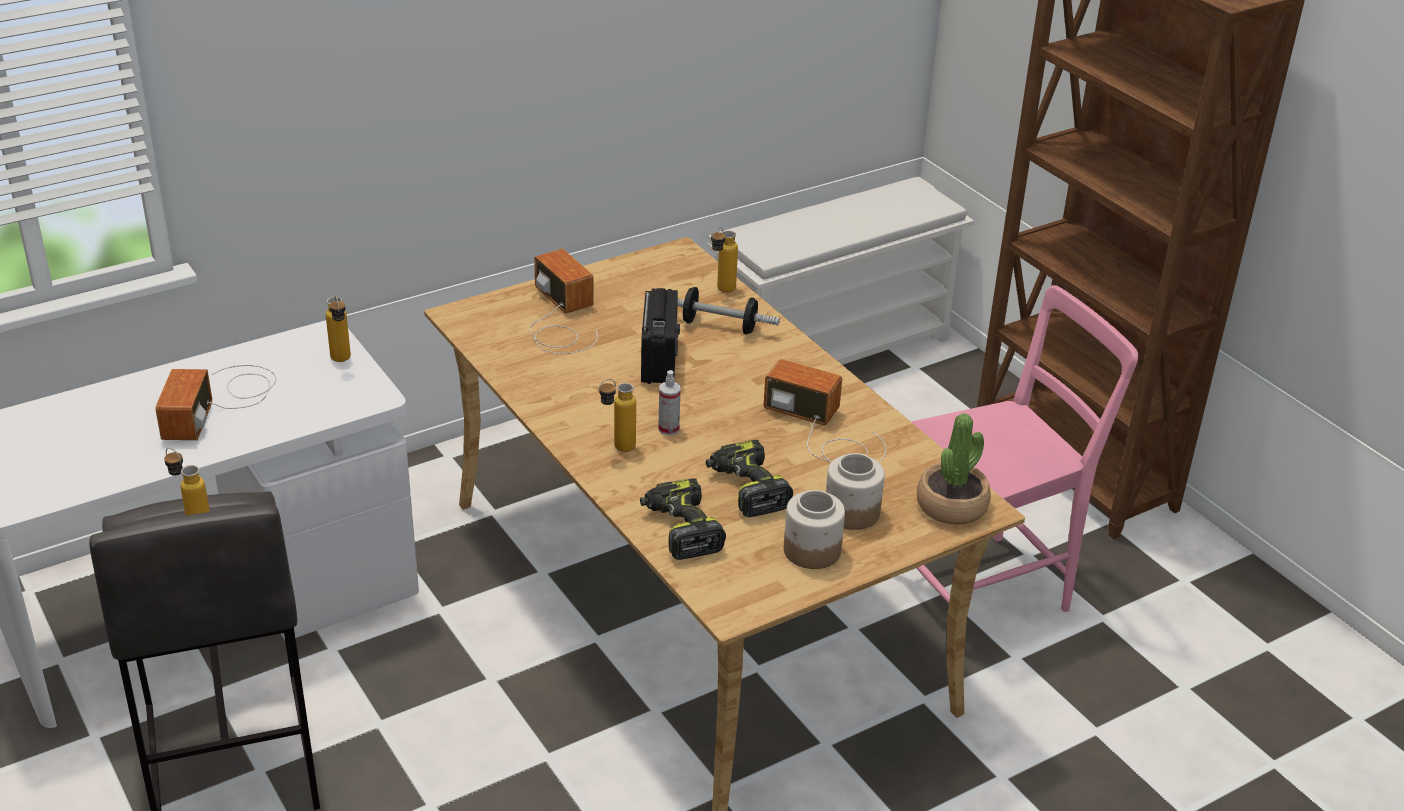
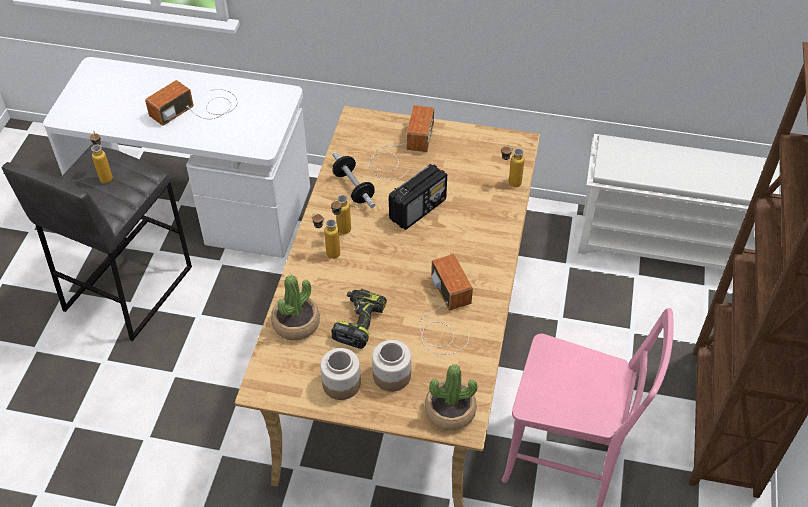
camera: 45 degrees right, 15 degrees up
bottle [326,296,351,362] -> bottle moved to [331,195,351,234]
power drill [640,478,726,560] -> potted plant [271,275,320,340]
spray bottle [659,370,681,435] -> none
dumbbell [677,287,780,334] -> dumbbell moved to [333,152,375,208]

